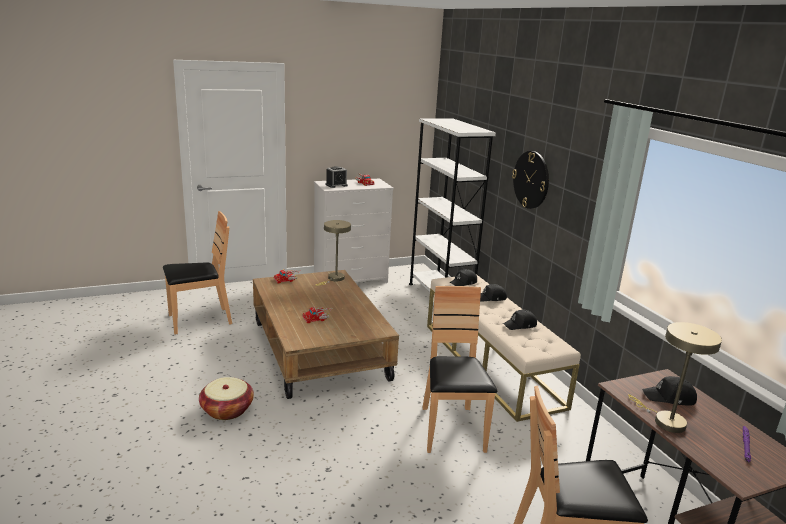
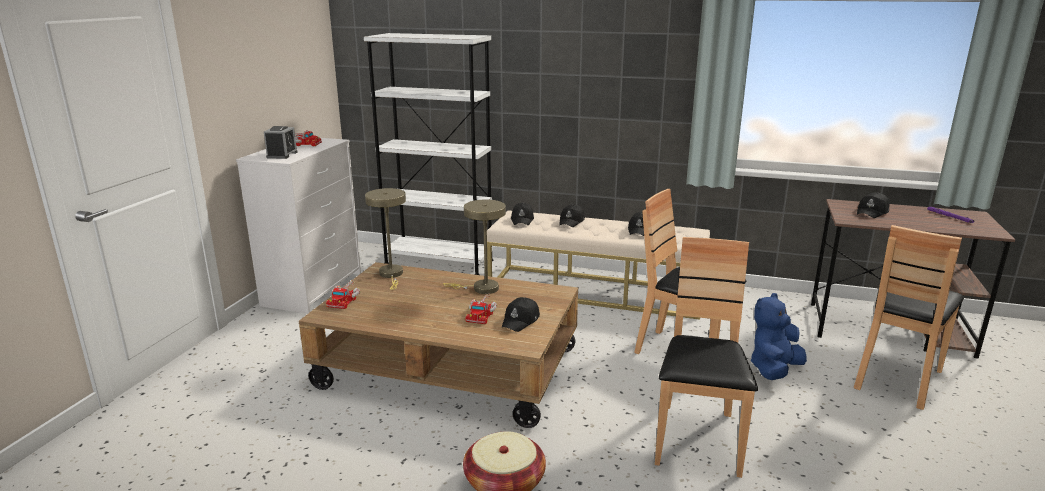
camera: 50 degrees left, 0 degrees up
brown chair [163,211,232,334] -> brown chair moved to [655,237,758,478]
wall clock [512,151,549,209] -> none
beige table lamp [628,322,722,433] -> beige table lamp moved to [443,200,506,294]
none -> black cap [501,297,540,332]
none -> blue plush toy [750,293,807,380]

